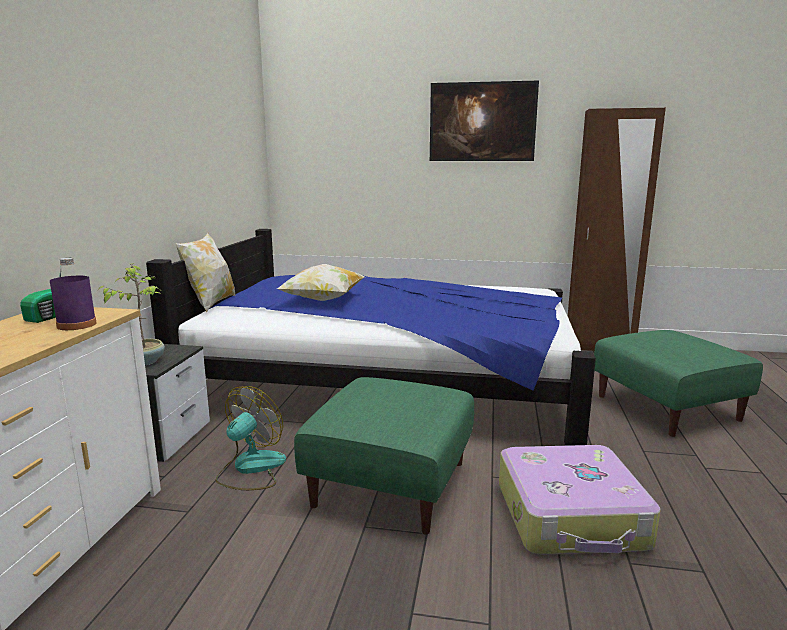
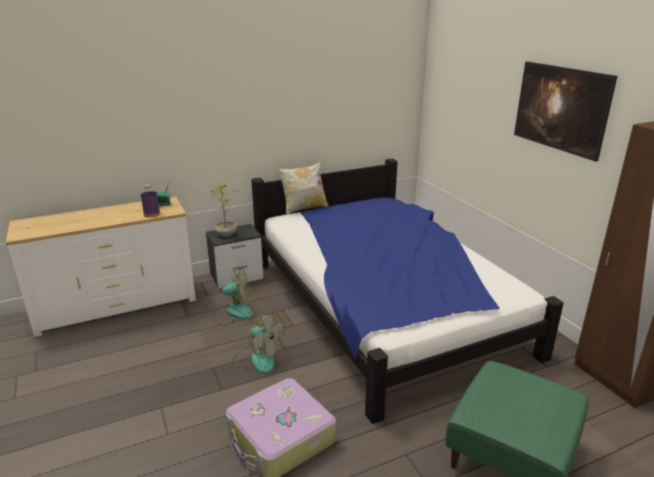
camera: 55 degrees right, 10 degrees up
pillow [277,264,364,301] -> none
green ottoman [294,377,474,535] -> fan [232,312,285,374]

